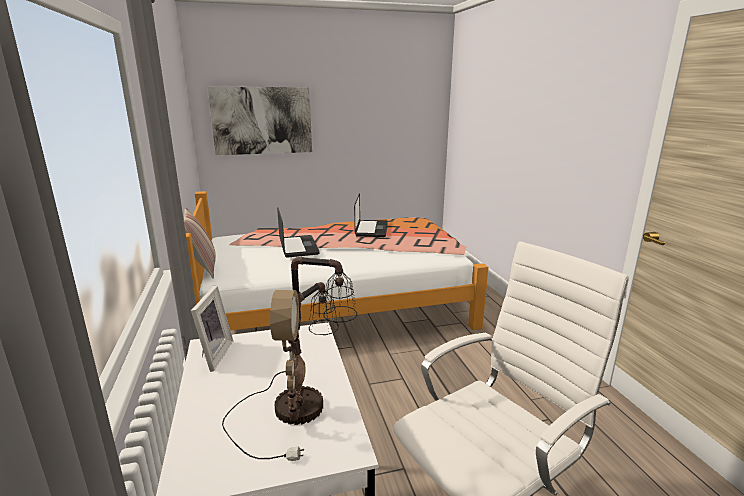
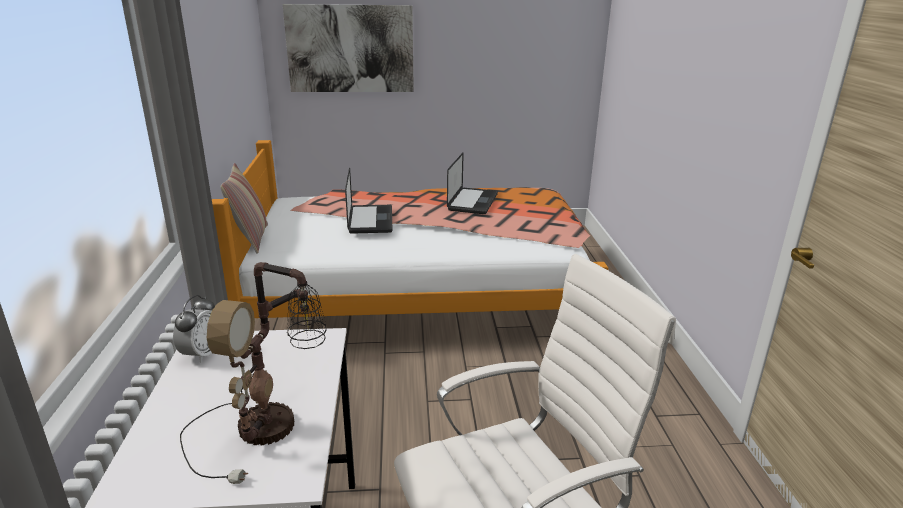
camera: 10 degrees right, 5 degrees up
picture frame [191,285,233,372] -> alarm clock [173,295,215,363]

